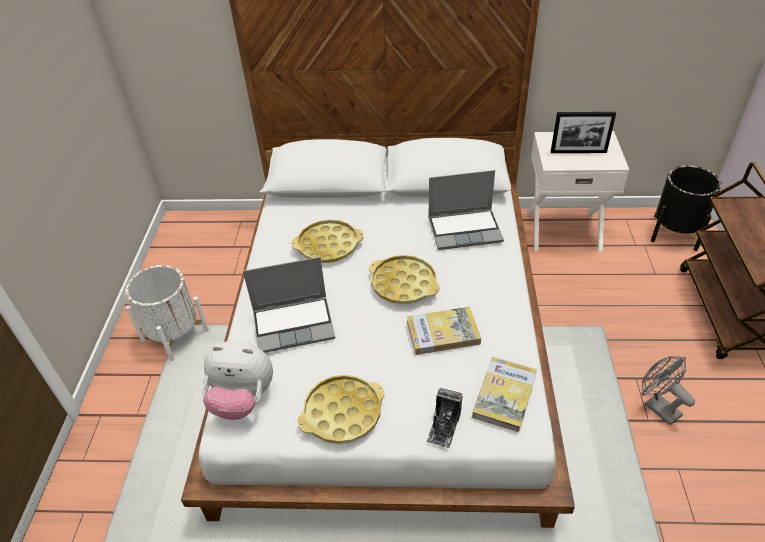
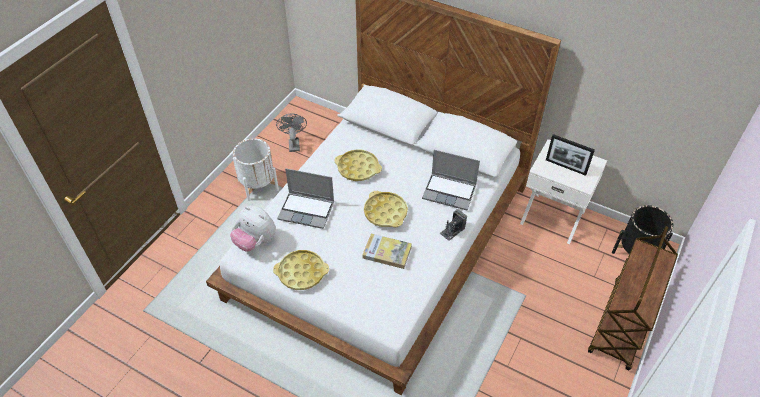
camera: 25 degrees right, 5 degrees up
camera [427,388,463,448] -> camera moved to [439,209,467,241]
book [472,357,537,432] -> none
grey fan [642,356,695,425] -> grey fan moved to [276,113,307,152]

